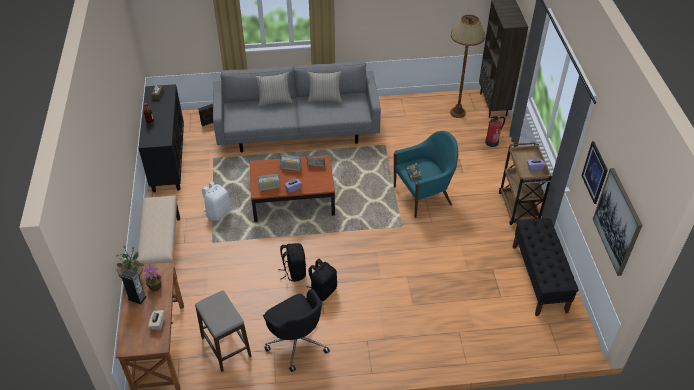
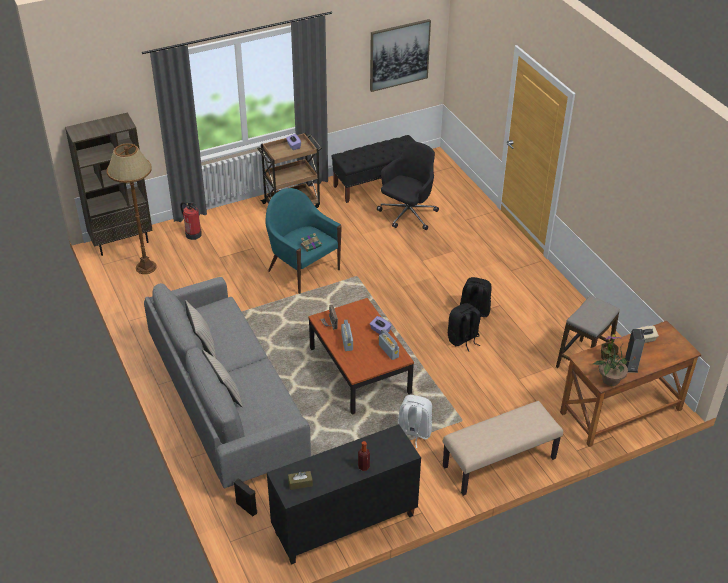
camera: 110 degrees left, 5 degrees down
black office chair [263,289,330,372] -> black office chair moved to [377,142,439,230]
picture [581,141,608,204] -> none

